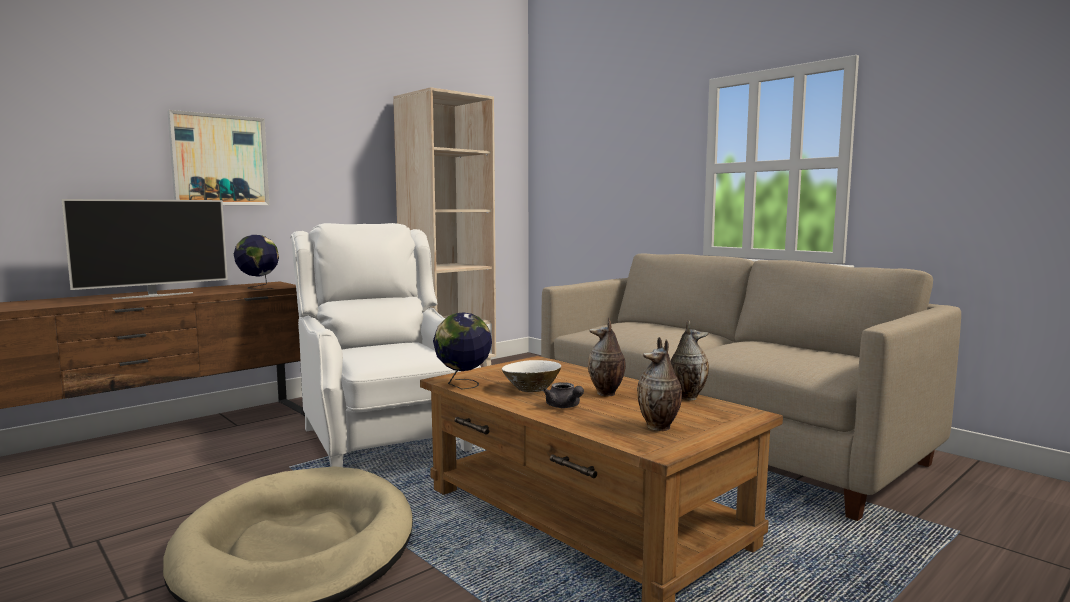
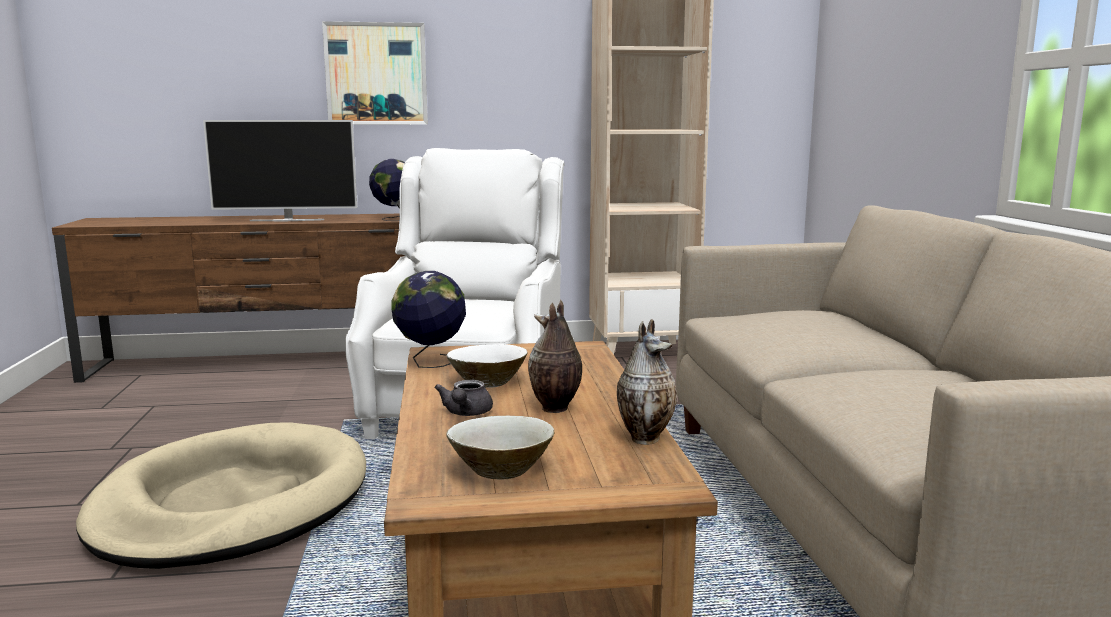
camera: 35 degrees right, 5 degrees up
vase [637,337,682,431] -> beige bowl [446,416,554,480]

